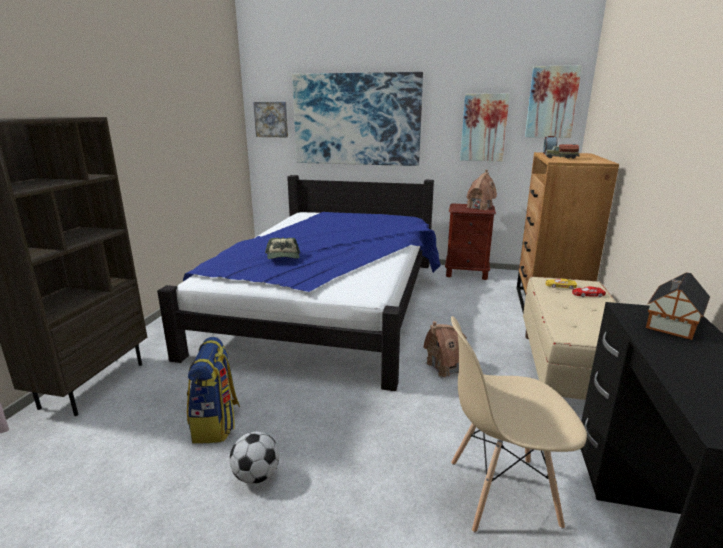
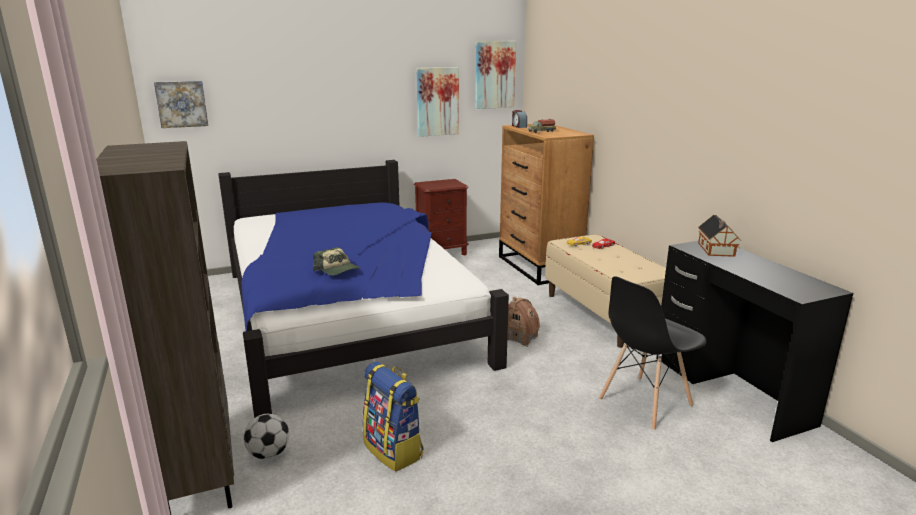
camera: 35 degrees left, 0 degrees up
football [230,432,279,484] -> football moved to [244,414,289,459]
picture [292,72,423,166] -> none
beige chair [451,316,587,533] -> black chair [599,276,706,430]
toy house [466,169,497,210] -> none

